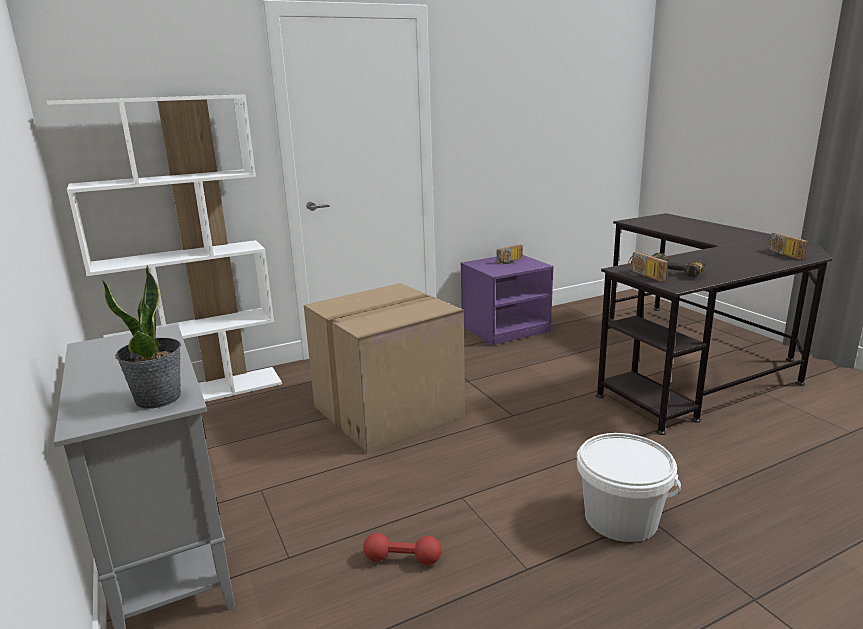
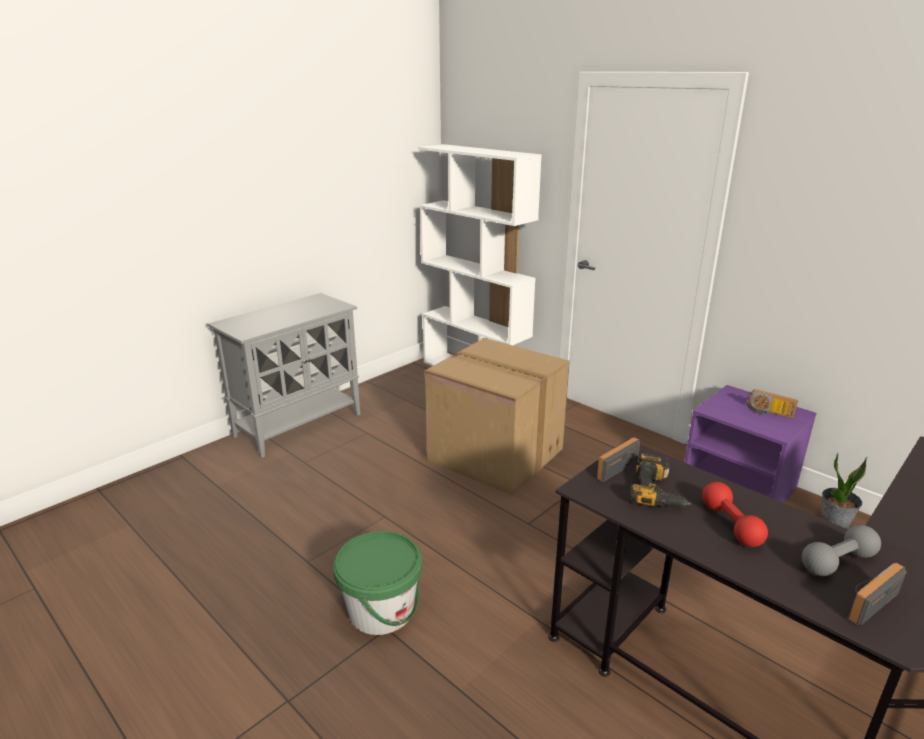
camera: 70 degrees right, 5 degrees up
potted plant [102,265,181,408] -> potted plant moved to [821,453,867,529]
red dumbbell [363,533,442,565] -> red dumbbell moved to [702,482,768,547]
white bucket [576,433,681,542] -> green bucket [333,531,422,635]
none -> grey dumbbell [802,525,881,576]

